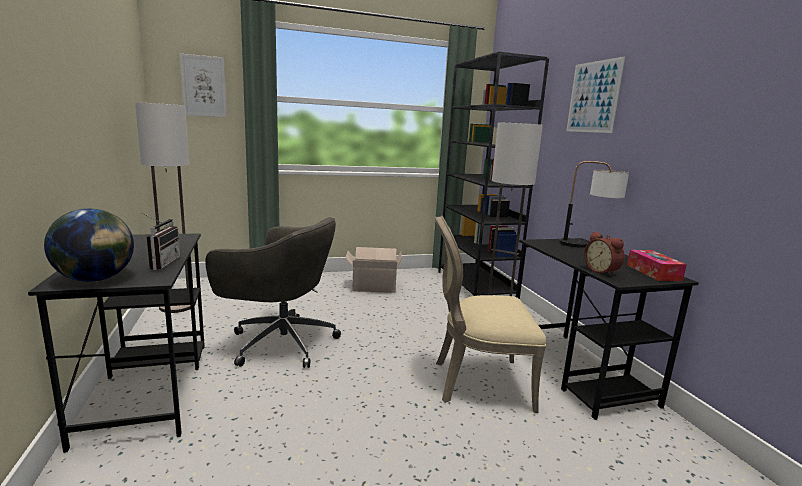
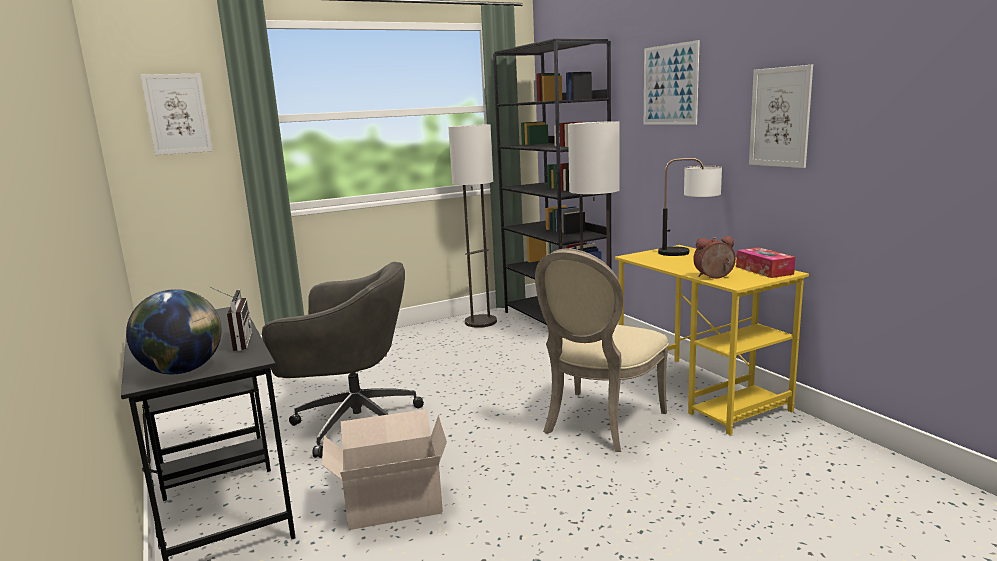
camera: 10 degrees left, 0 degrees up
floor lamp [135,102,195,313] -> floor lamp moved to [448,124,497,328]
cardboard box [345,247,402,293] -> cardboard box moved to [322,409,447,530]
beige chair [435,215,546,413] -> beige chair turned 45 degrees counterclockwise [535,248,669,452]
black desk [516,238,699,420] -> yellow desk [615,245,809,435]
alarm clock [584,231,625,276] -> alarm clock turned 120 degrees clockwise [694,236,736,279]
none -> picture [749,65,813,168]

